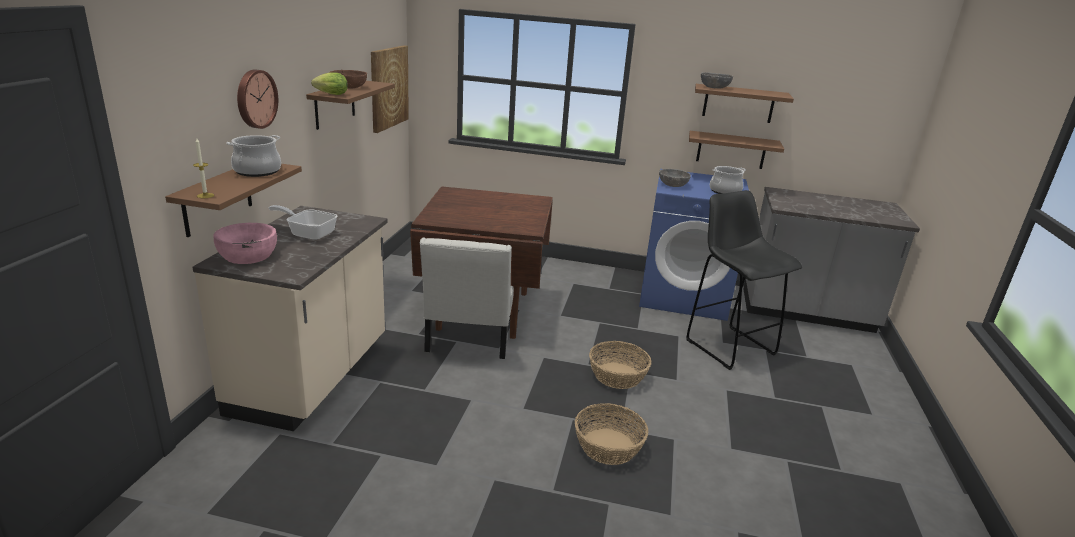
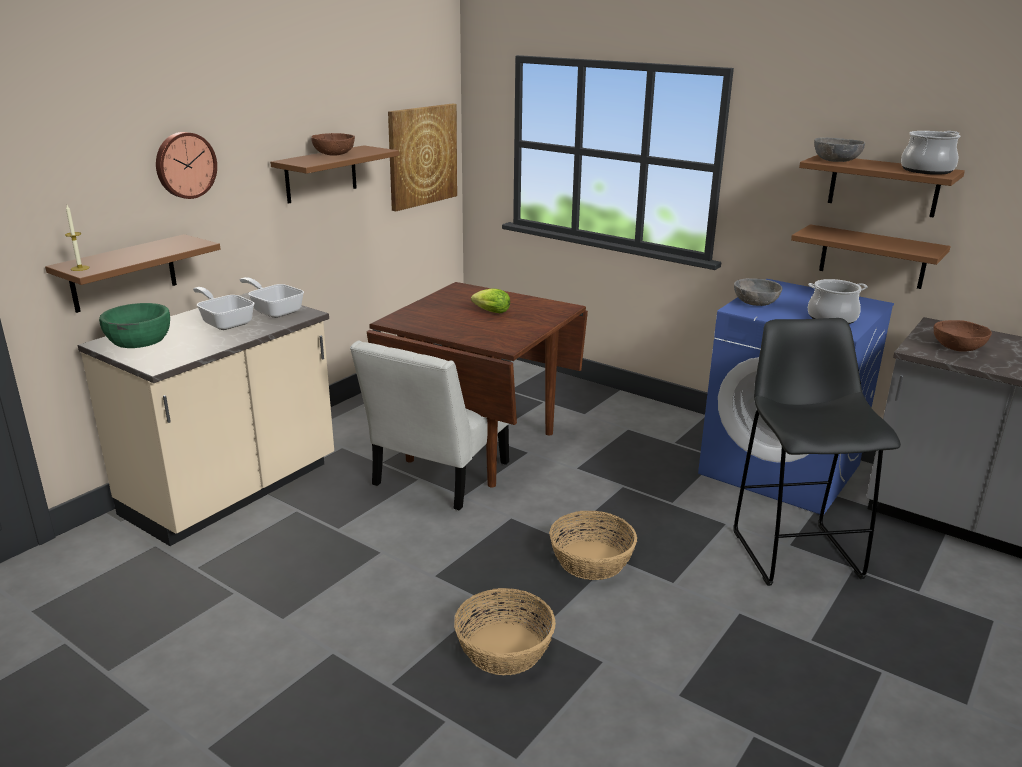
camera: 25 degrees right, 0 degrees up
pink bowl [213,223,277,264] -> green bowl [99,303,170,348]
cooking pot [226,135,281,177] -> cooking pot moved to [901,131,960,175]
lettuce [311,72,348,95] -> lettuce moved to [471,288,510,313]
none -> frying pan [240,277,304,318]
none -> brown bowl [934,320,992,352]

